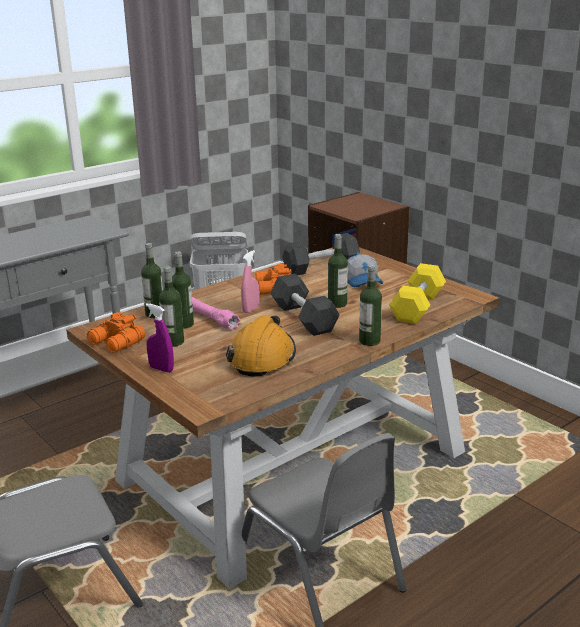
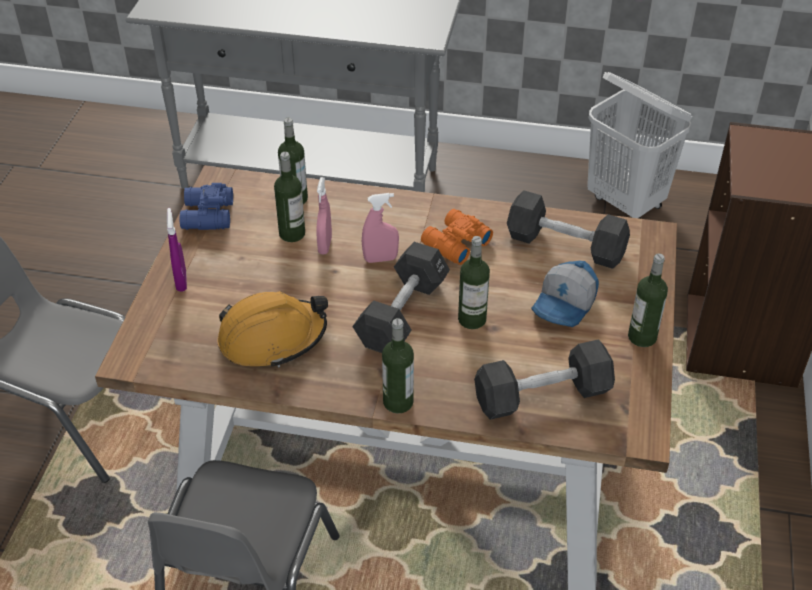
camera: 50 degrees right, 20 degrees up
orange binoculars [87,312,145,353] -> blue binoculars [180,183,233,230]
bottle [159,266,184,347] -> bottle moved to [628,253,668,347]
pink flashlight [192,297,240,330] -> pink spray bottle [316,177,332,255]
yellow dumbbell [389,263,446,324] -> black dumbbell [474,339,615,420]

